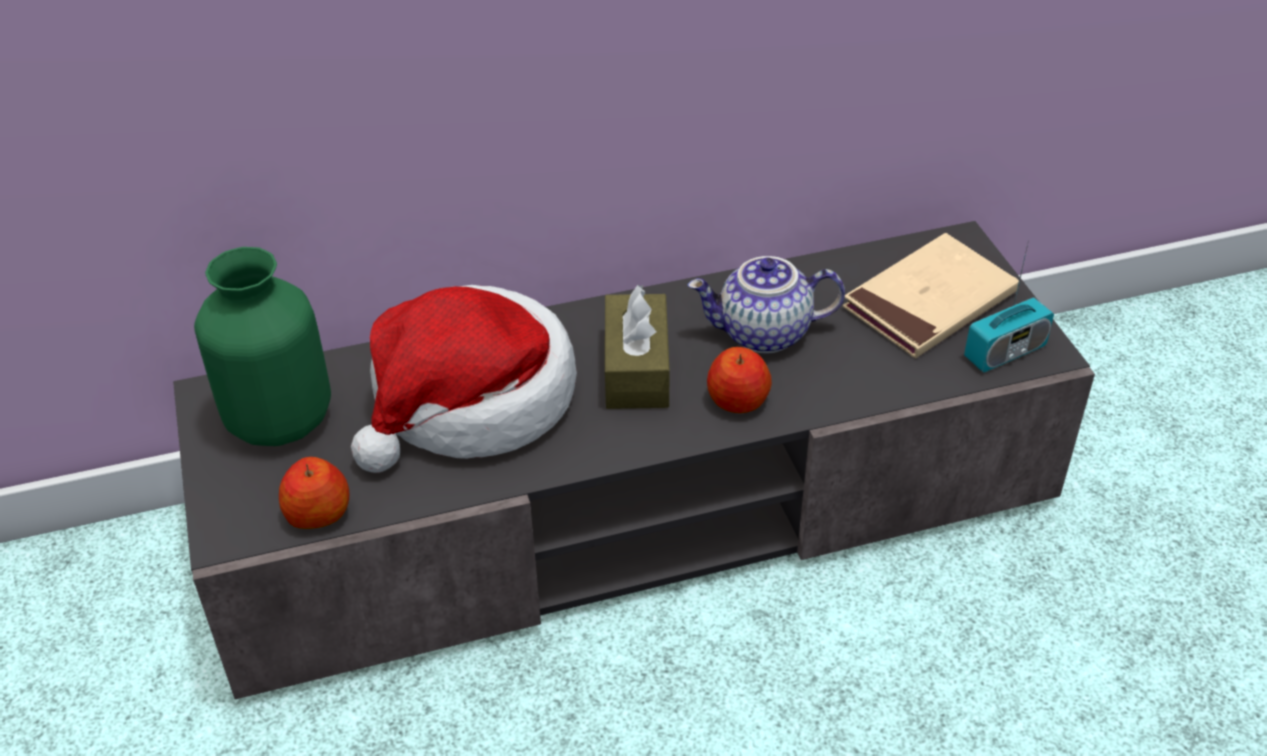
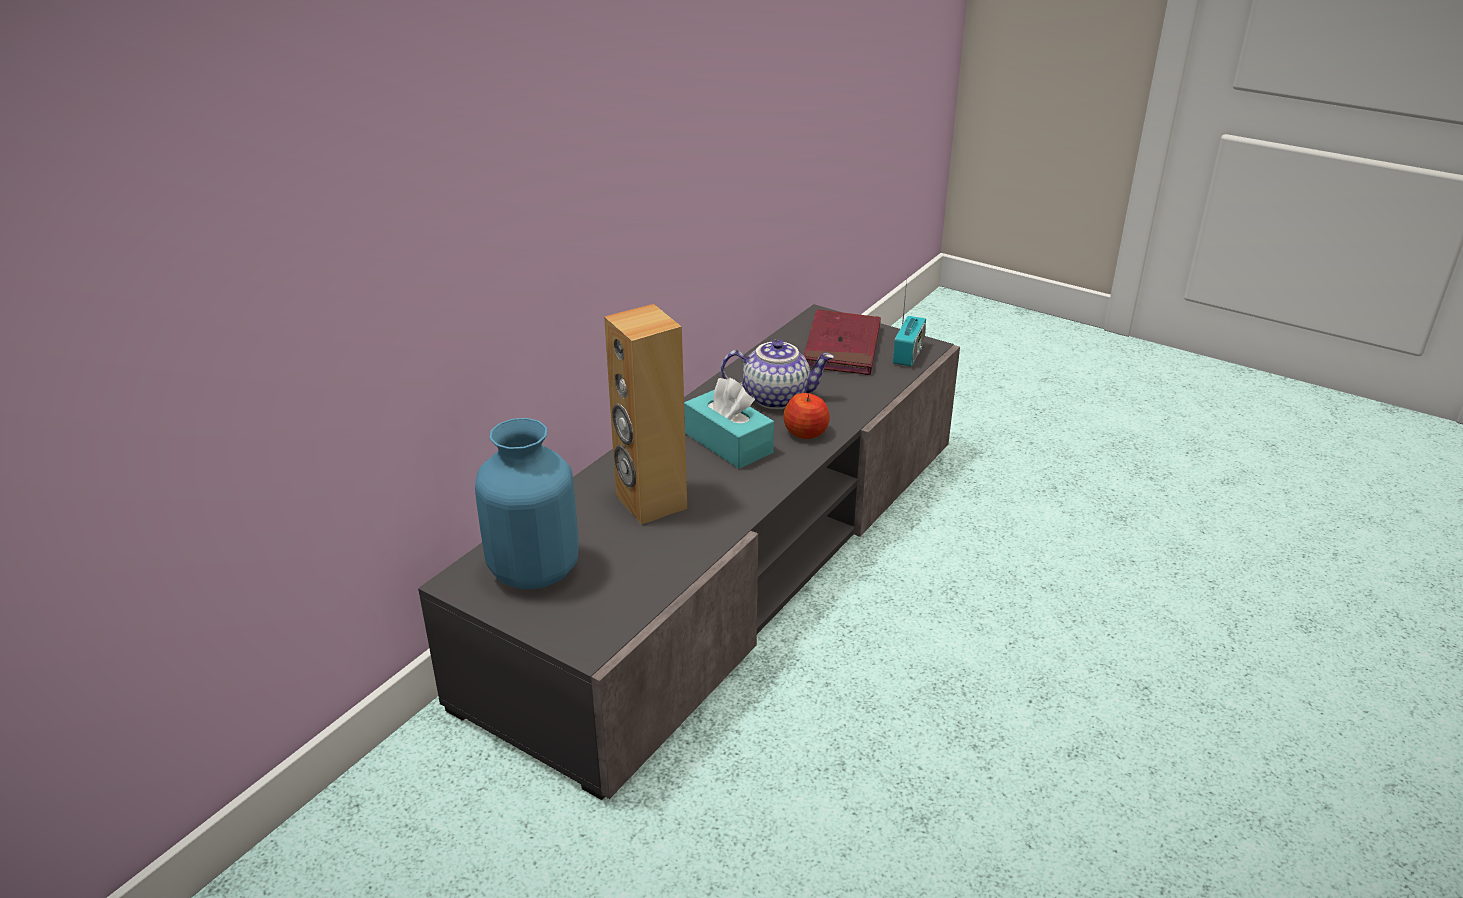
camera: 40 degrees left, 10 degrees down
green vase [194,247,331,446] -> blue vase [475,418,579,589]
apple [279,457,349,529] -> none
hat [351,285,577,473] -> brown speaker [604,304,687,525]
brown tissue box [605,285,669,409] -> turquoise tissue box [684,378,774,469]
teapot [688,256,845,353] -> teapot turned 135 degrees counterclockwise [721,339,834,409]
beige book [843,233,1019,358] -> red book [803,309,881,375]

